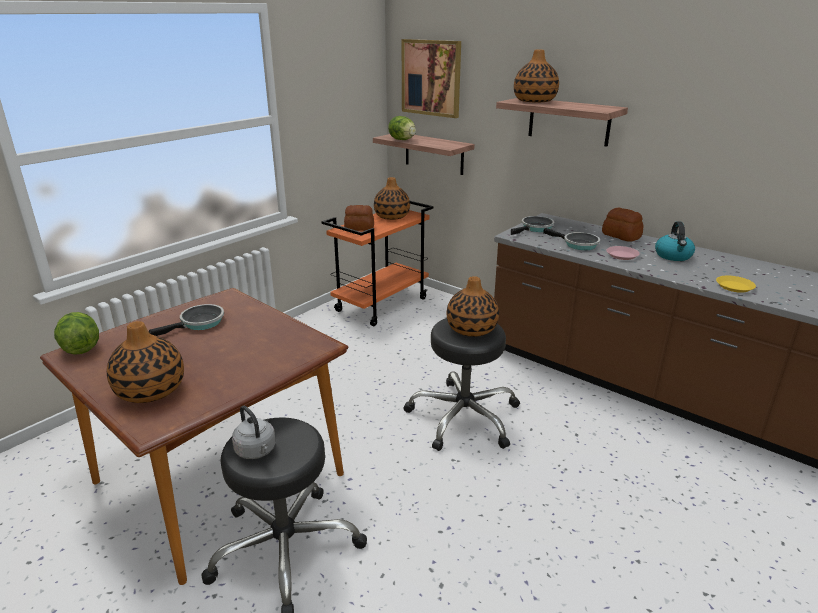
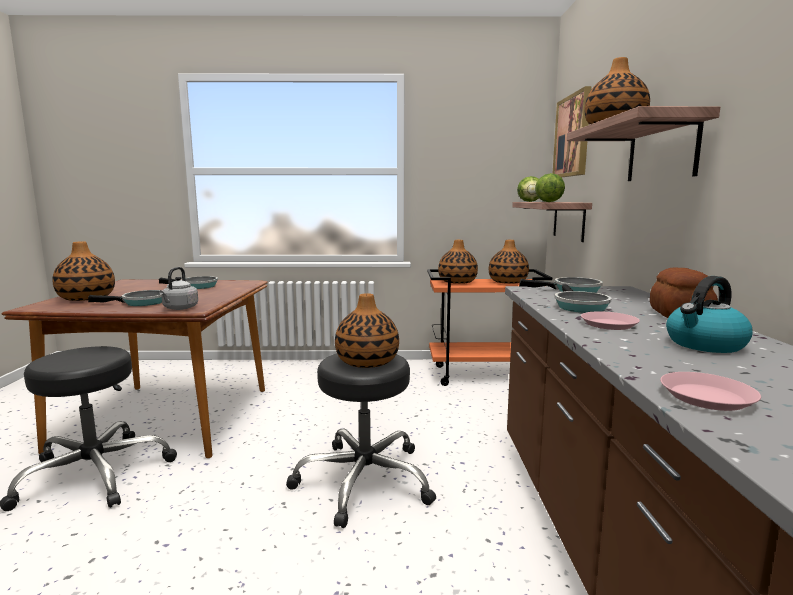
camera: 50 degrees right, 15 degrees down
lettuce [54,312,99,355] -> lettuce moved to [535,173,565,202]
grey kettle [232,406,276,459] -> grey kettle moved to [159,267,198,310]
bread [344,205,374,231] -> vase [438,240,478,284]
yellow plate [716,276,756,293] -> pink plate [660,372,761,411]
none -> frying pan [88,290,163,306]

